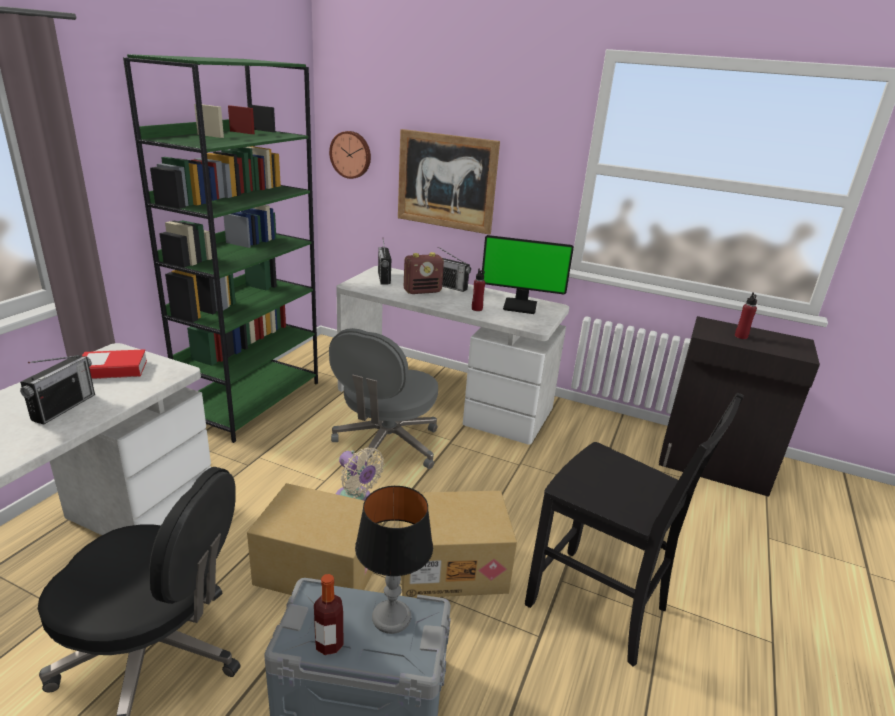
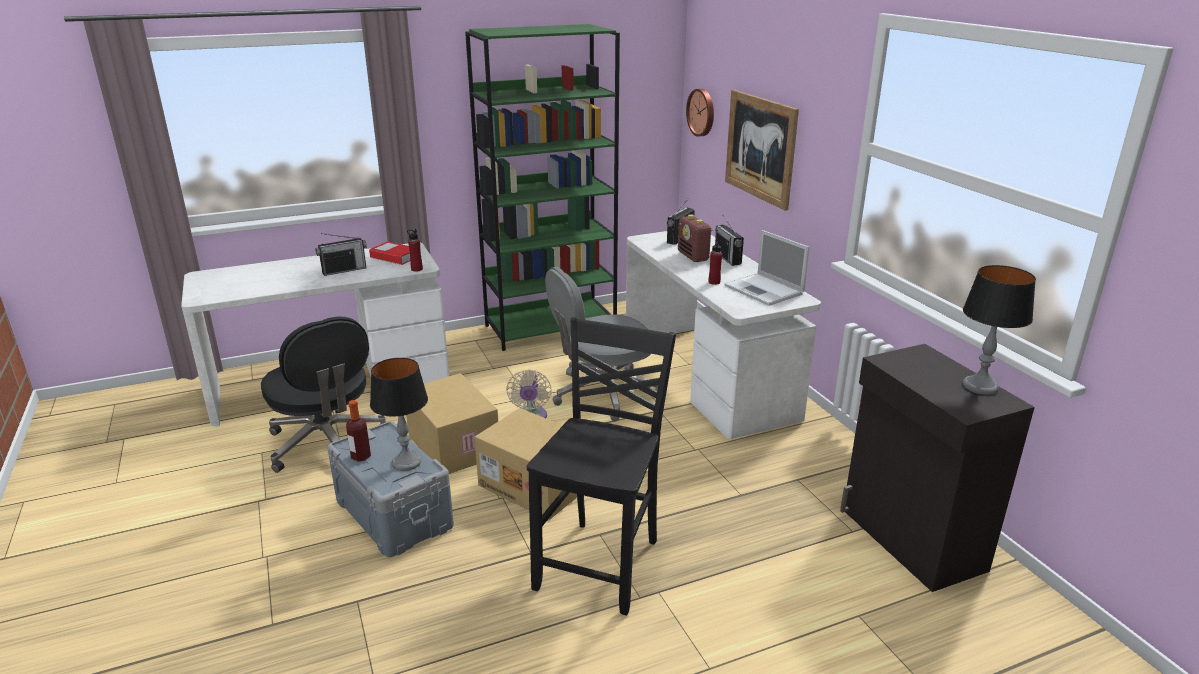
camera: 45 degrees right, 0 degrees up
radio [404,252,444,294] -> radio turned 45 degrees clockwise [678,214,713,262]
monitor [482,235,574,314] -> laptop [724,230,810,306]
black chair [525,393,744,666] -> black chair turned 150 degrees counterclockwise [527,317,676,616]
red bottle [735,292,757,339] -> red bottle moved to [407,229,423,272]
none -> table lamp [963,265,1036,395]

